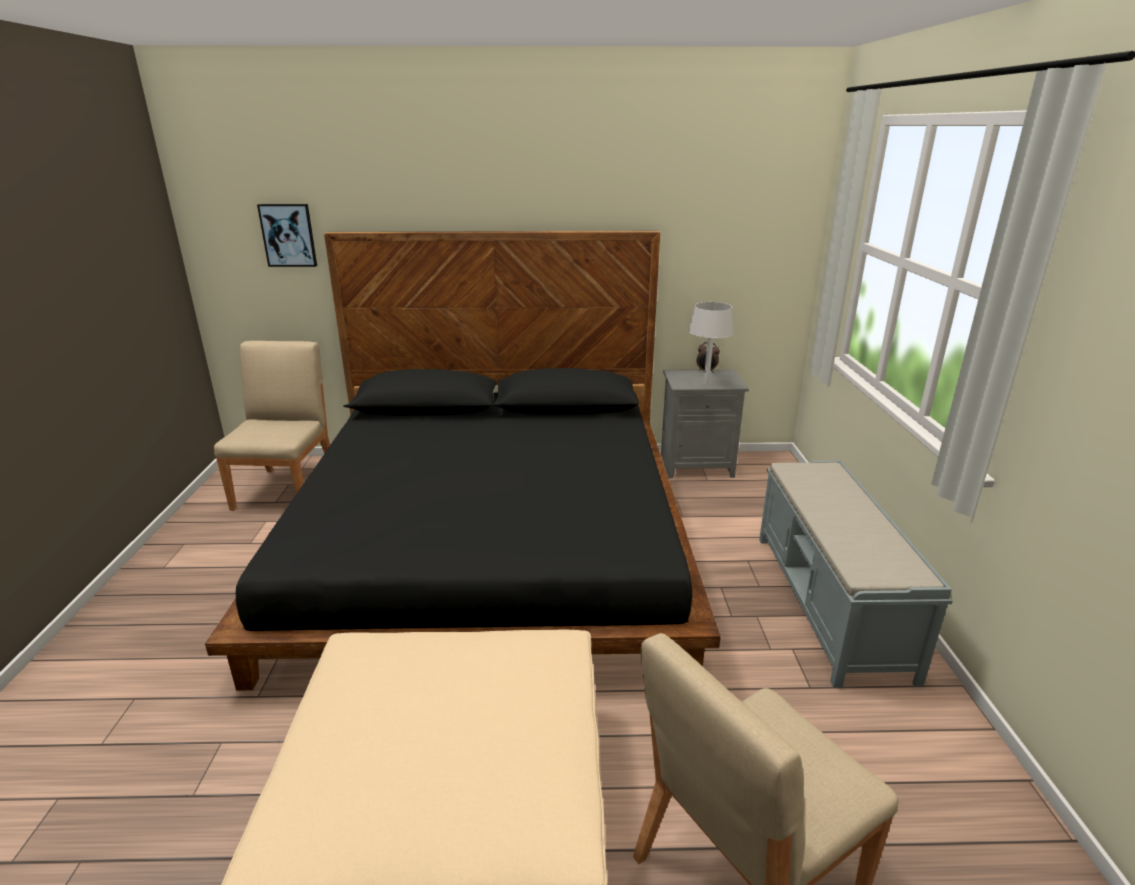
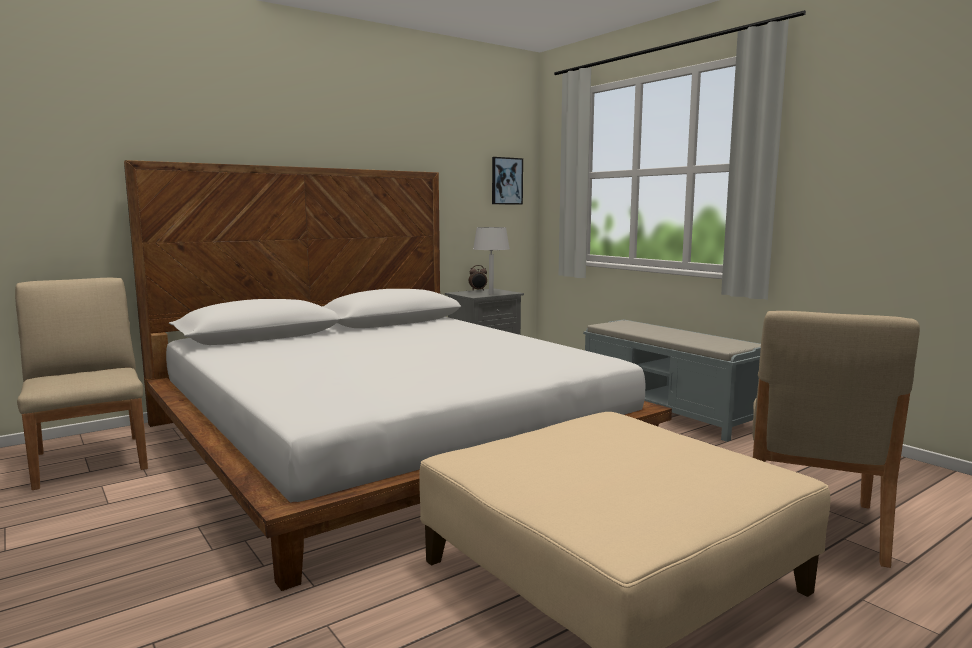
camera: 35 degrees left, 15 degrees down
black bed [205,231,721,691] -> white bed [124,160,672,591]
picture [257,204,317,267] -> picture moved to [492,157,523,204]

